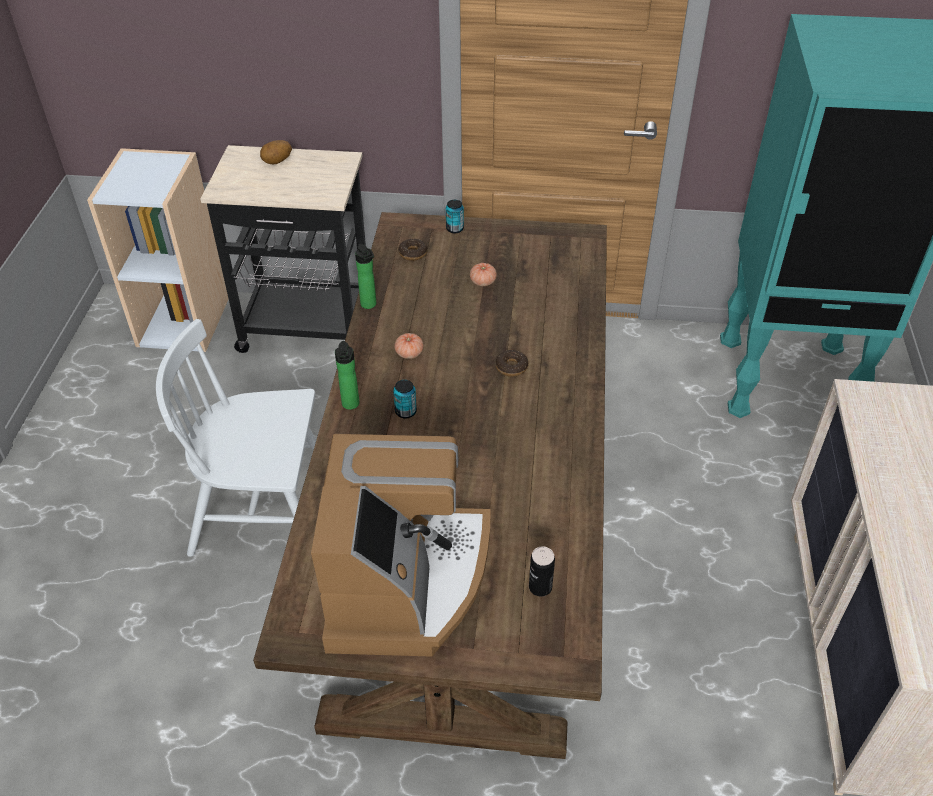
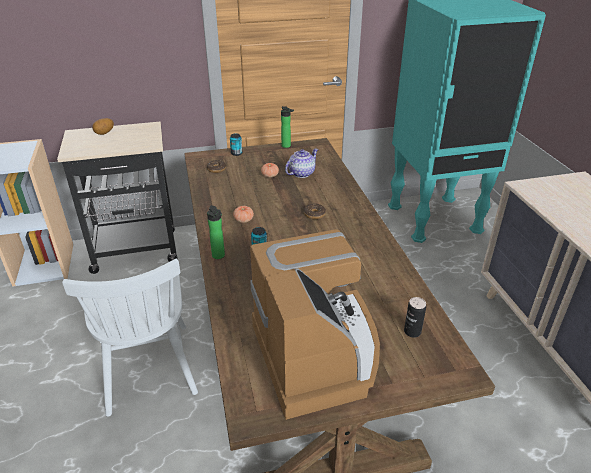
camera: 20 degrees left, 10 degrees down
white chair [156,319,317,557] -> white chair turned 90 degrees counterclockwise [62,259,198,417]
bottle [355,244,376,309] -> bottle moved to [281,106,294,148]
none -> teapot [285,149,318,178]

